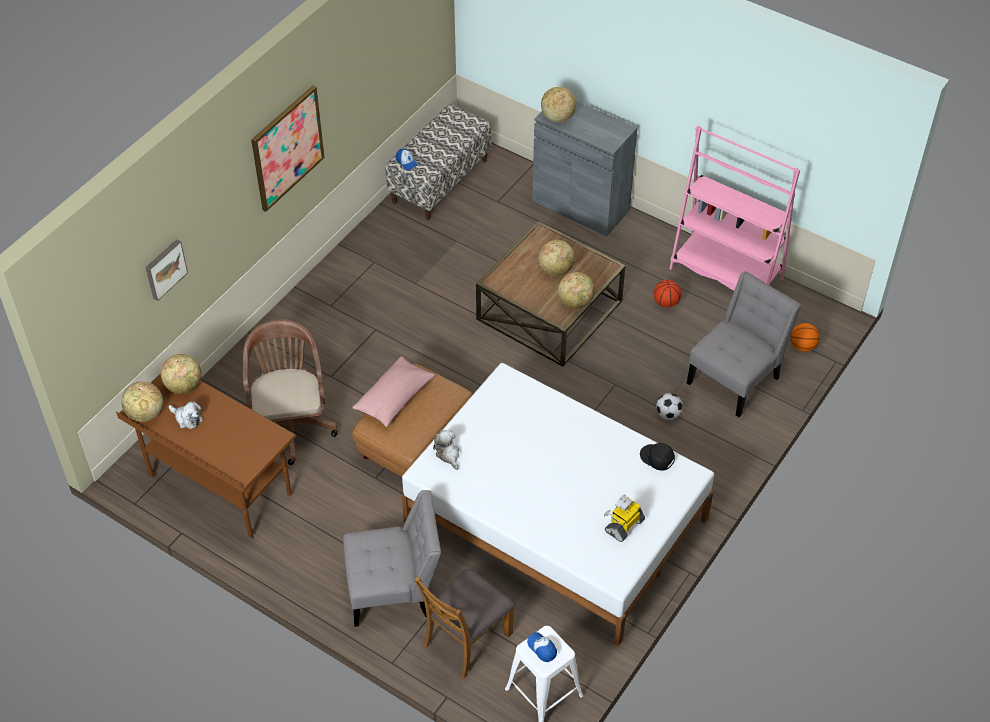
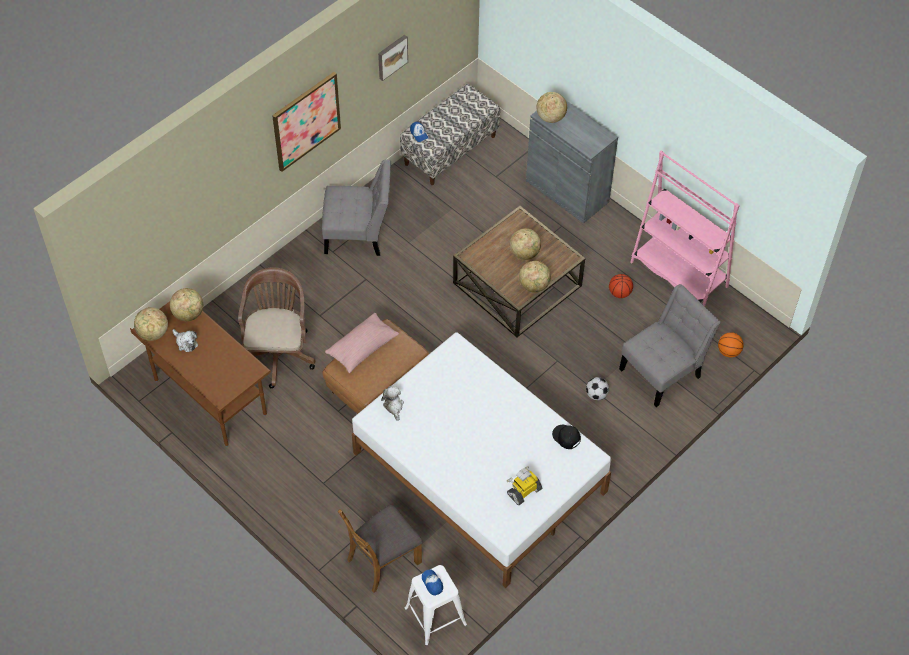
camera: 10 degrees right, 5 degrees up
picture [145,239,188,301] -> picture moved to [378,35,408,81]
grey chair [343,490,441,627] -> grey chair moved to [322,160,391,256]

